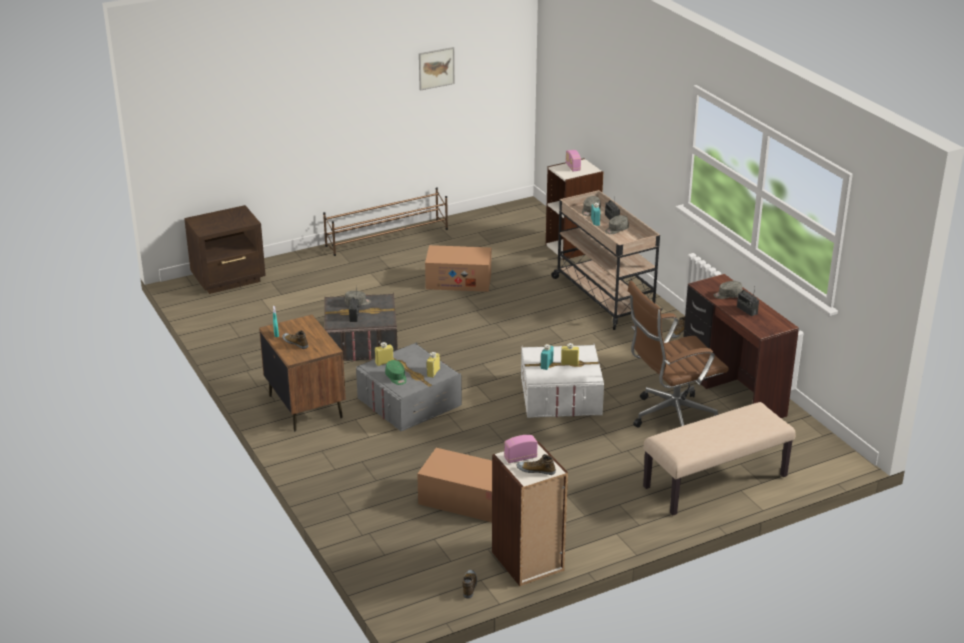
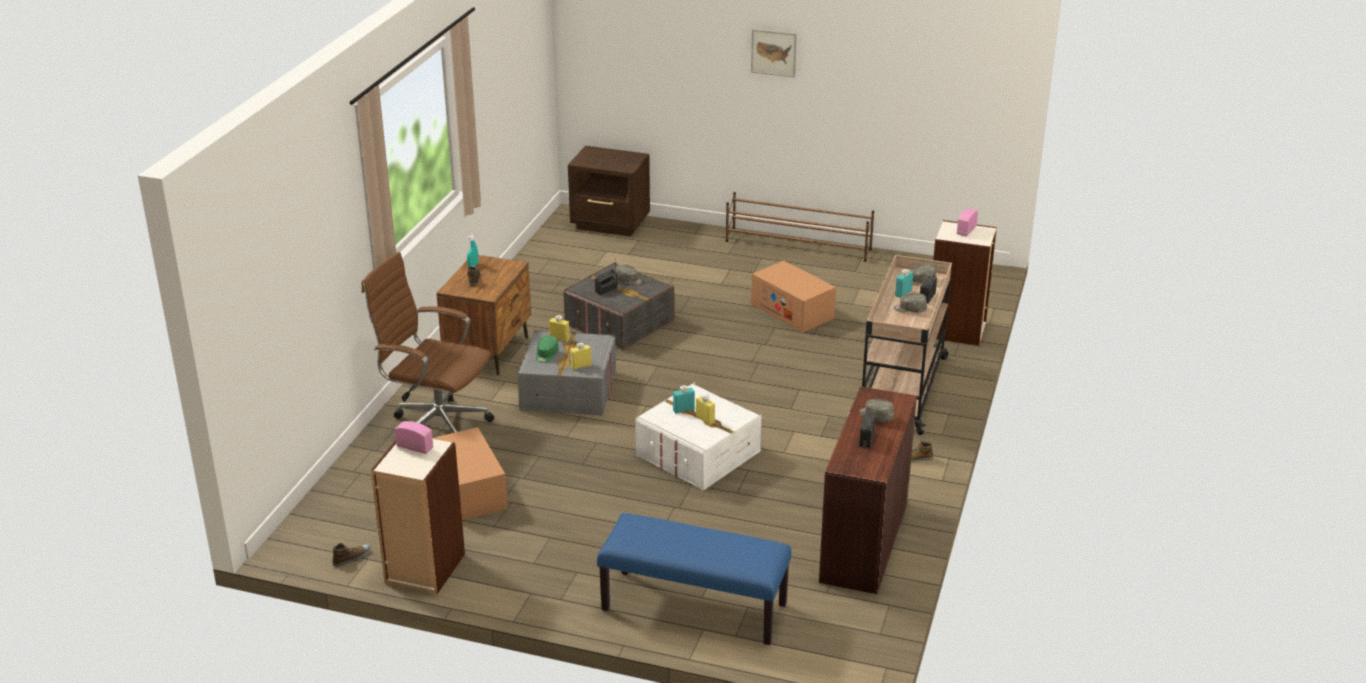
camera: 45 degrees right, 0 degrees up
picture [419,47,455,91] -> picture moved to [751,29,797,77]
shoe [517,454,556,475] -> none
brown office chair [628,281,729,428] -> brown office chair moved to [362,252,494,433]
beige bench [643,402,796,515] -> blue bench [597,513,792,645]

